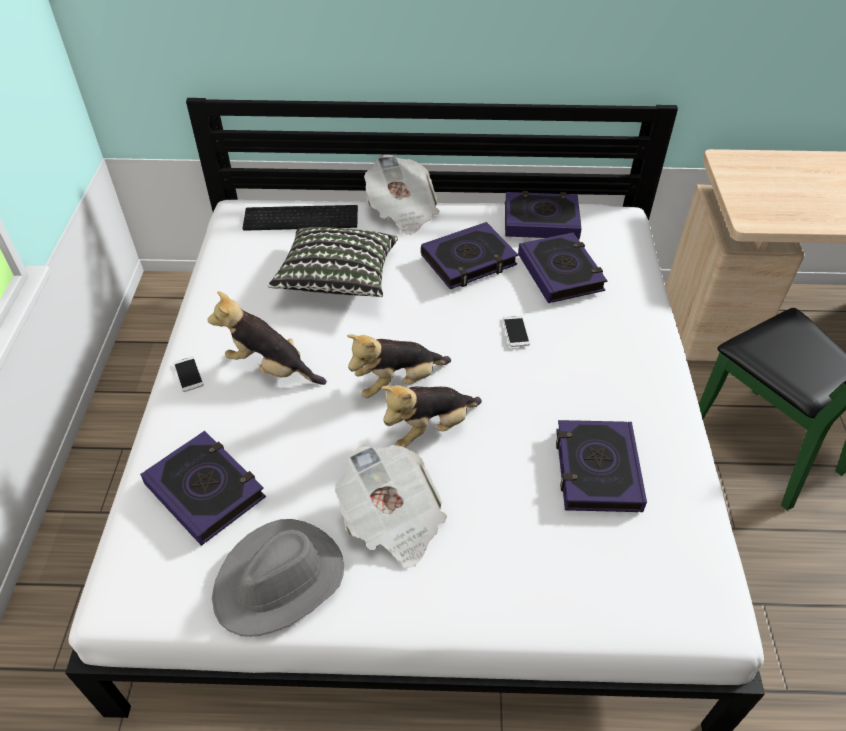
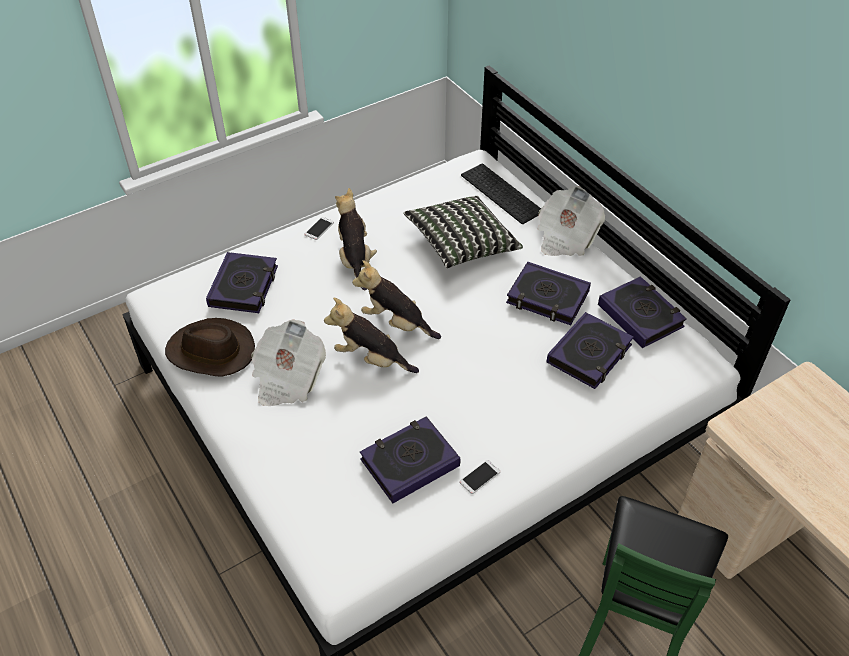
camera: 55 degrees right, 0 degrees up
grey hat [212,519,344,637] -> brown hat [165,318,255,377]
phone [503,315,530,347] -> phone moved to [460,460,500,494]

